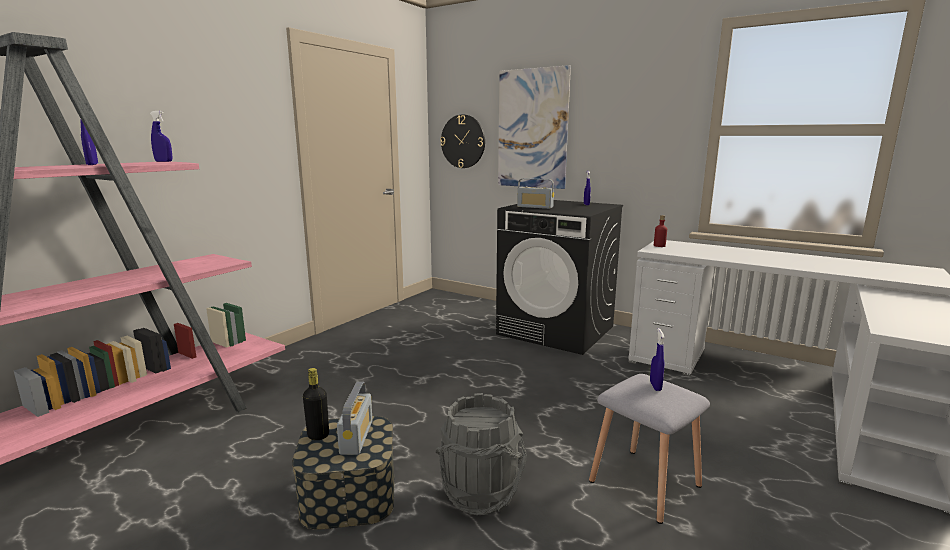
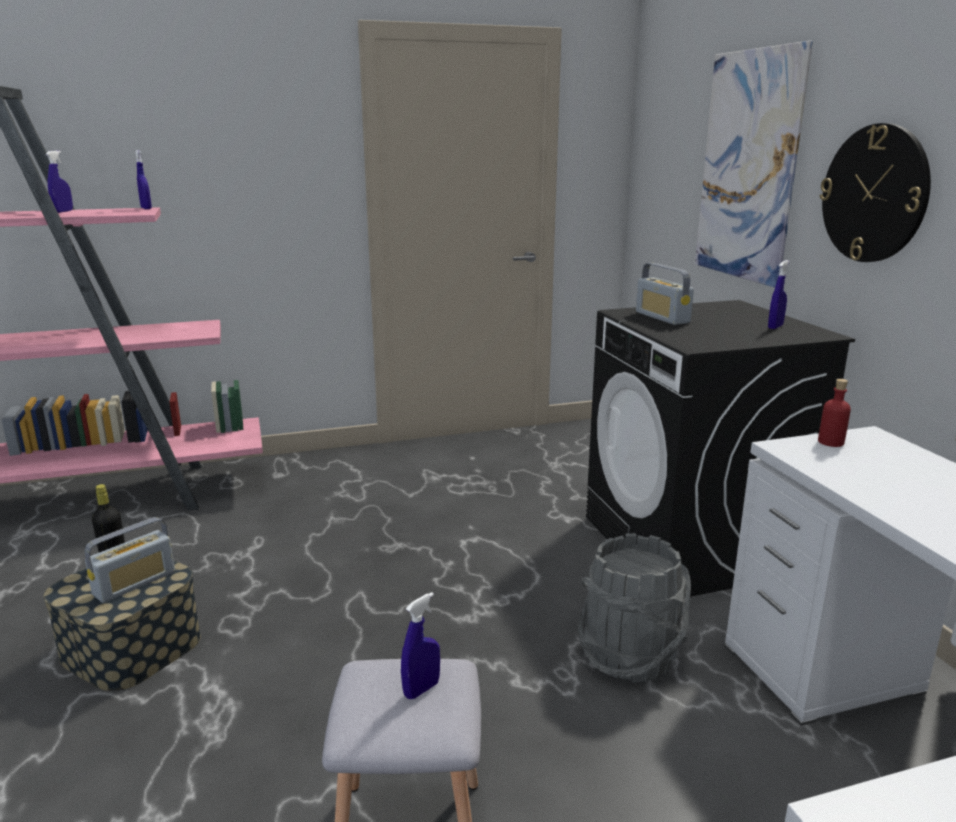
camera: 40 degrees right, 5 degrees up
grey bucket [436,393,527,515] -> grey bucket moved to [578,533,691,683]
wall clock [440,115,485,168] -> wall clock moved to [820,123,931,262]

